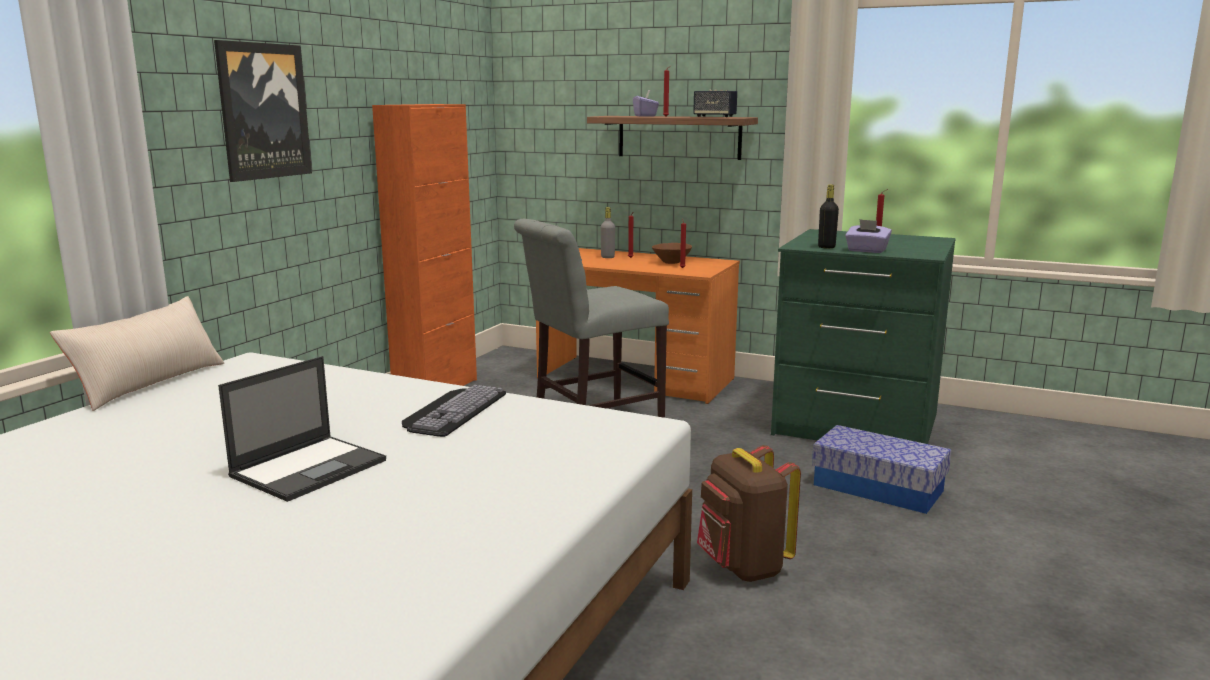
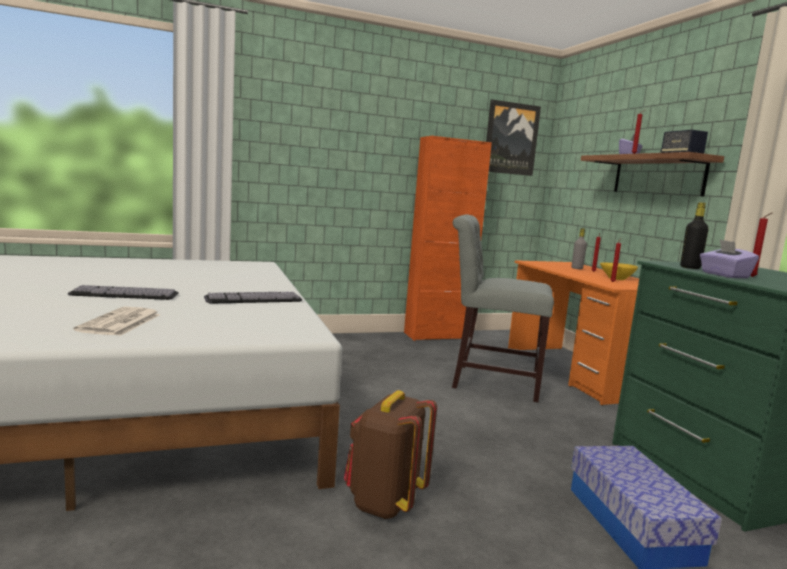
camera: 45 degrees right, 5 degrees down
beige pillow [50,296,224,411] -> none
picture [214,40,312,182] -> picture moved to [486,99,541,176]
laptop [218,356,386,502] -> keyboard [68,285,179,300]
brown bowl [652,243,692,264] -> yellow bowl [600,262,638,280]
none -> newspaper [74,307,160,336]

